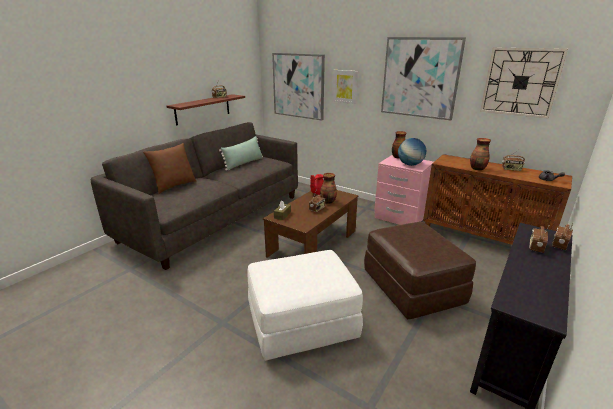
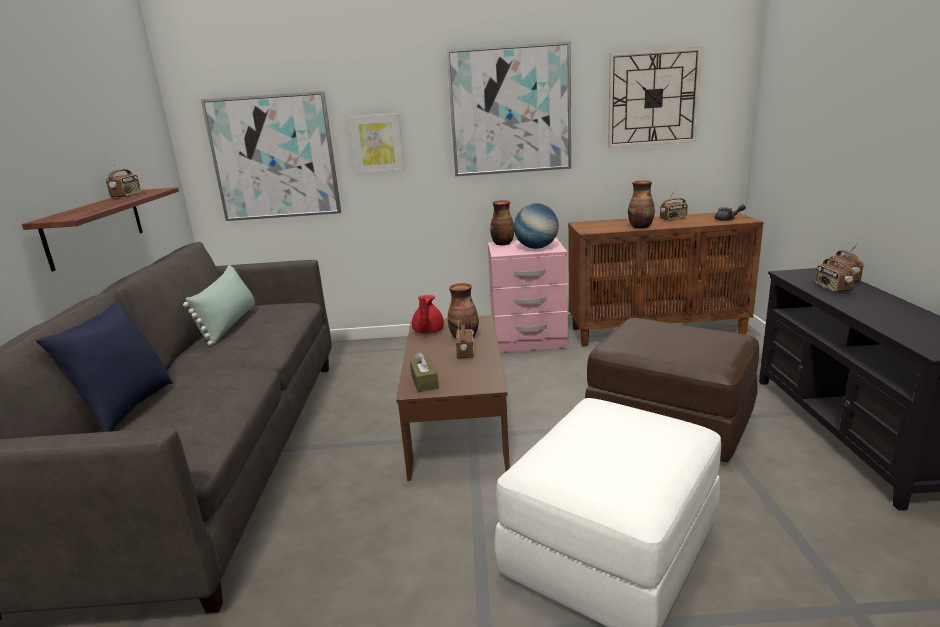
camera: 35 degrees left, 5 degrees down
brown pillow [143,143,197,194] -> blue pillow [36,301,173,432]

